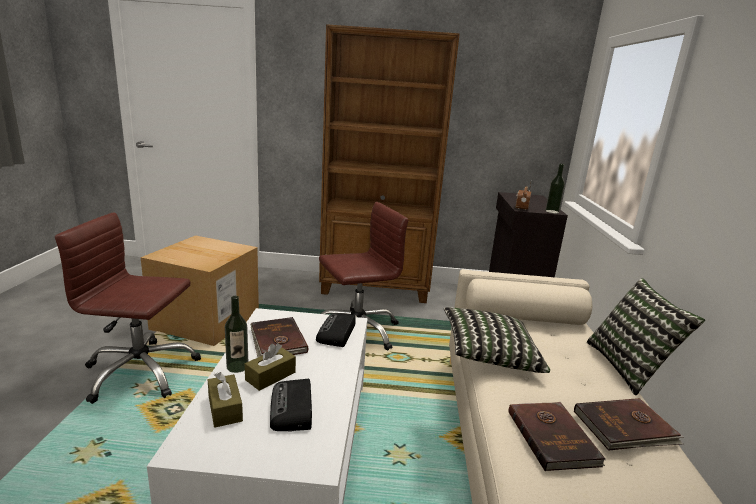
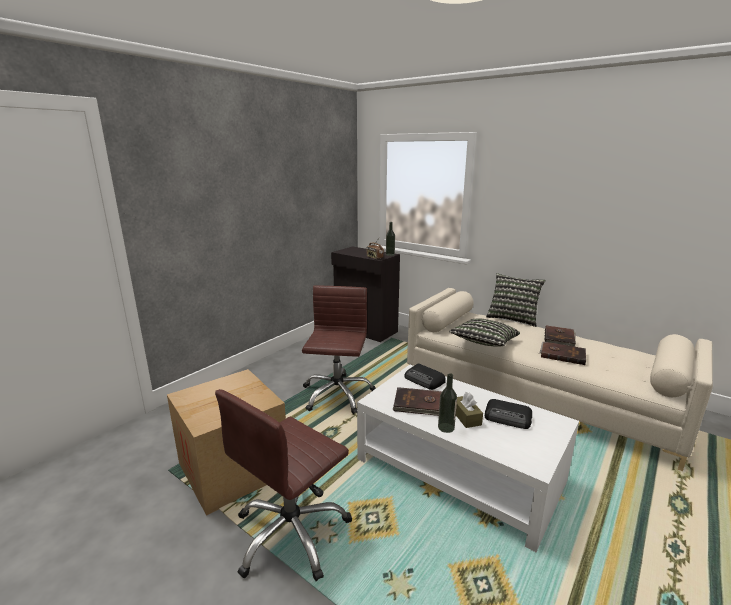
camera: 55 degrees left, 0 degrees up
brown tissue box [208,372,243,428] -> none
brown bookcase [319,24,460,303] -> none

